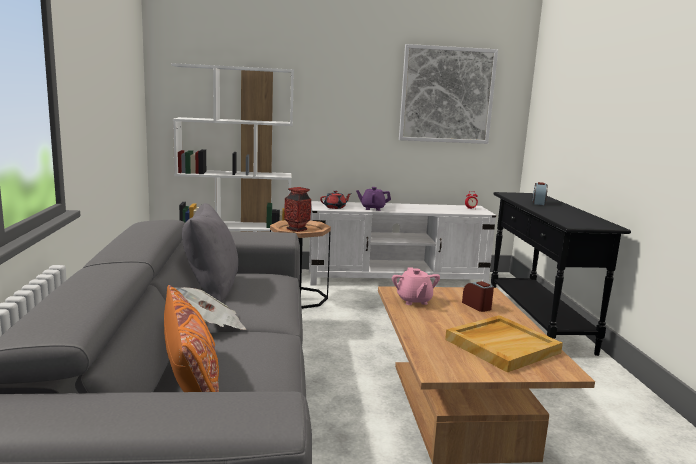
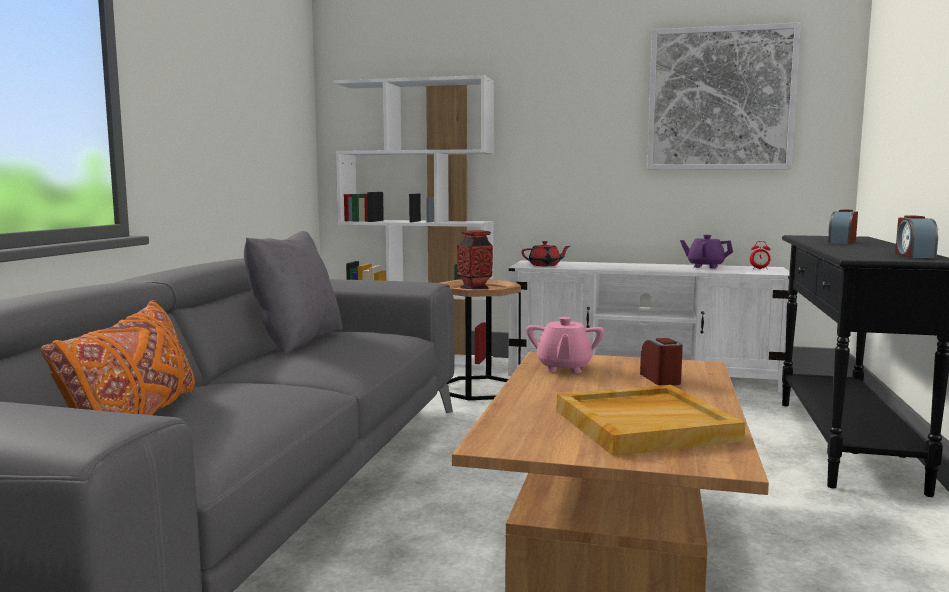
camera: 20 degrees right, 5 degrees down
newspaper [174,287,246,330] -> none
purple teapot [356,187,391,211] -> purple teapot moved to [680,235,733,268]
none -> alarm clock [895,216,938,258]

